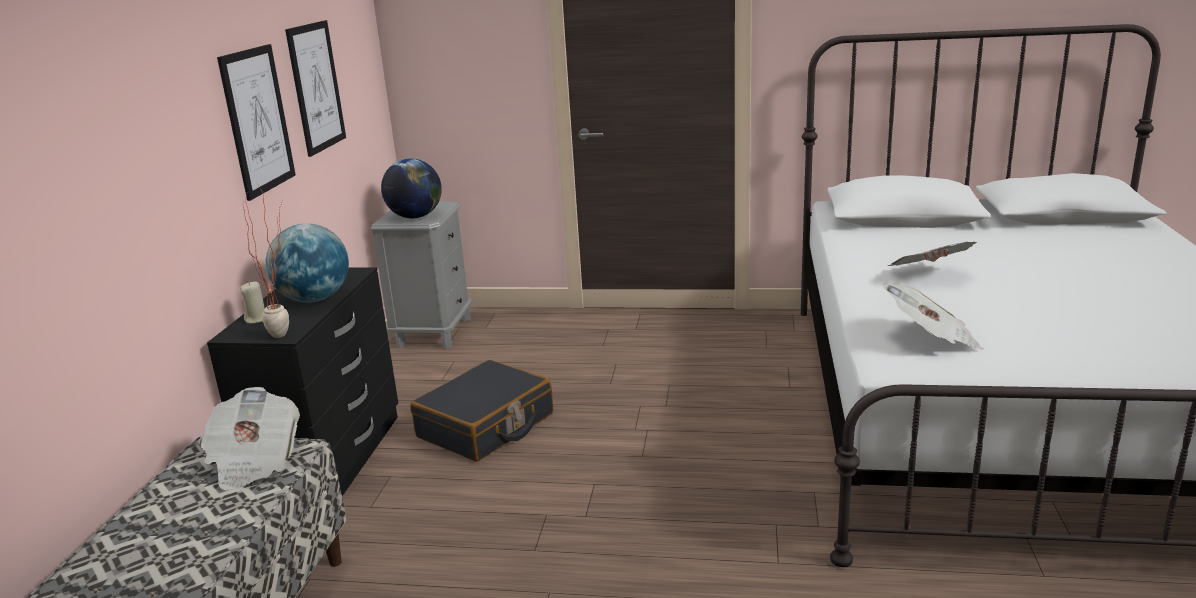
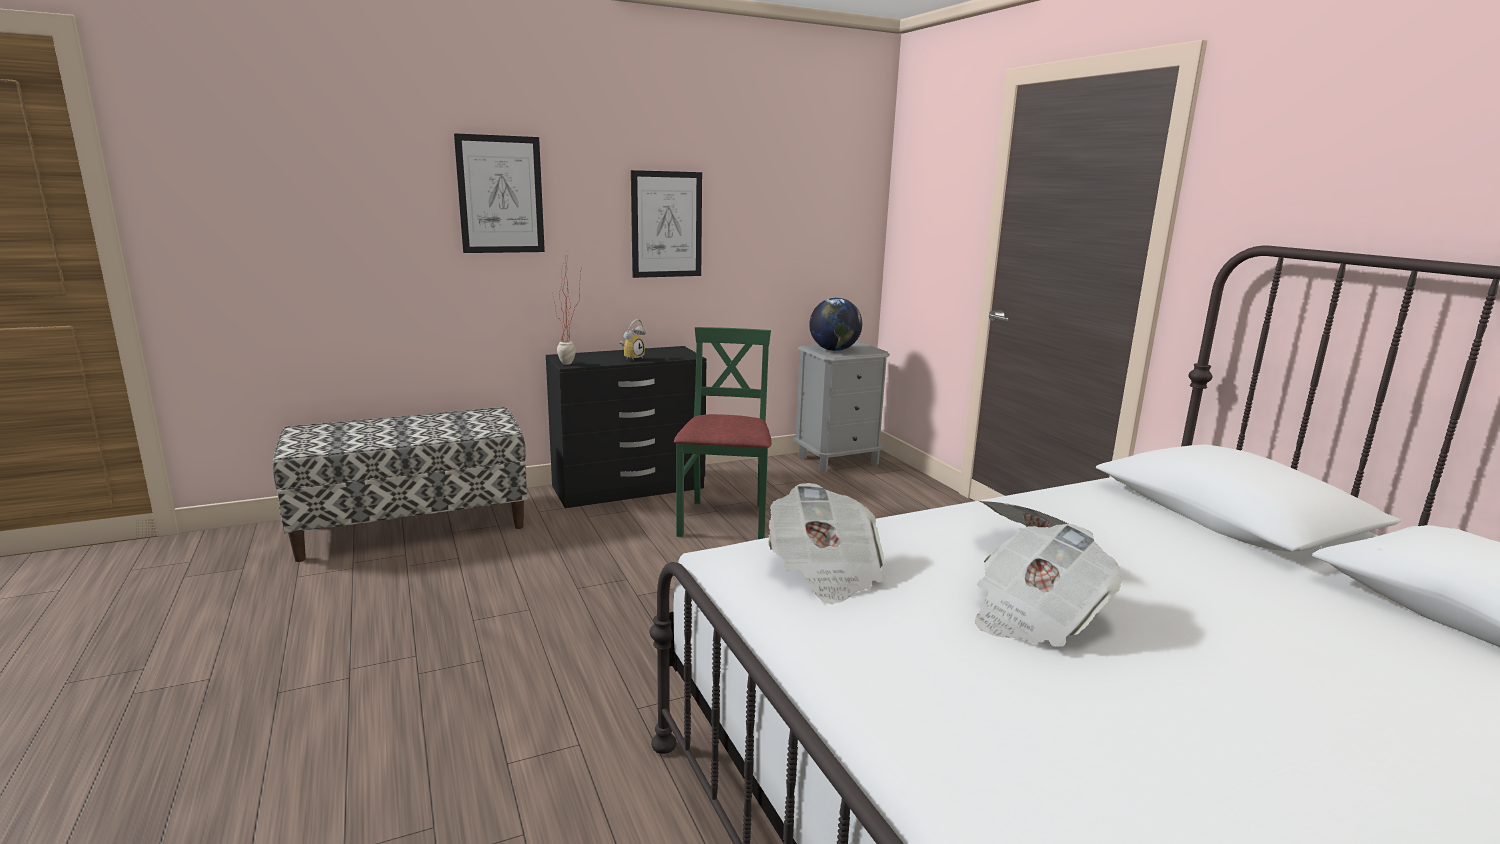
camera: 55 degrees right, 5 degrees down
newspaper [199,387,300,491] -> newspaper moved to [975,524,1122,647]
beige candle [240,281,265,324] -> none
globe [266,223,349,303] -> alarm clock [620,319,646,361]
picture [285,20,346,157] -> picture moved to [454,133,545,253]
black suitcase [410,360,553,462] -> green chair [674,327,772,539]

